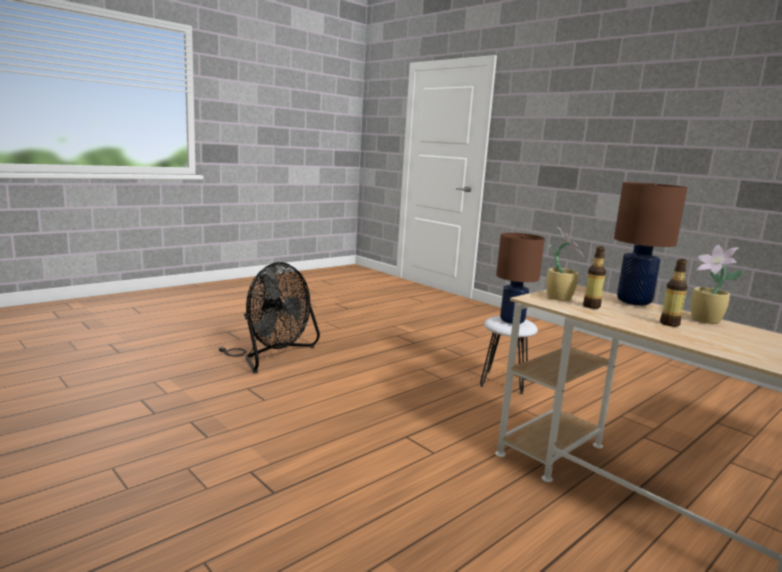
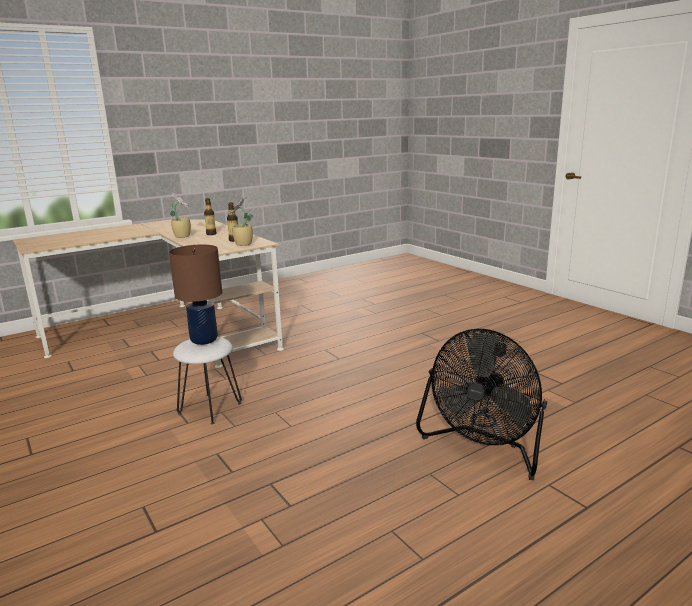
camera: 170 degrees left, 5 degrees up
black fan [219,262,320,374] -> black fan turned 90 degrees counterclockwise [416,329,547,480]
brown table lamp [614,182,688,306] -> none

